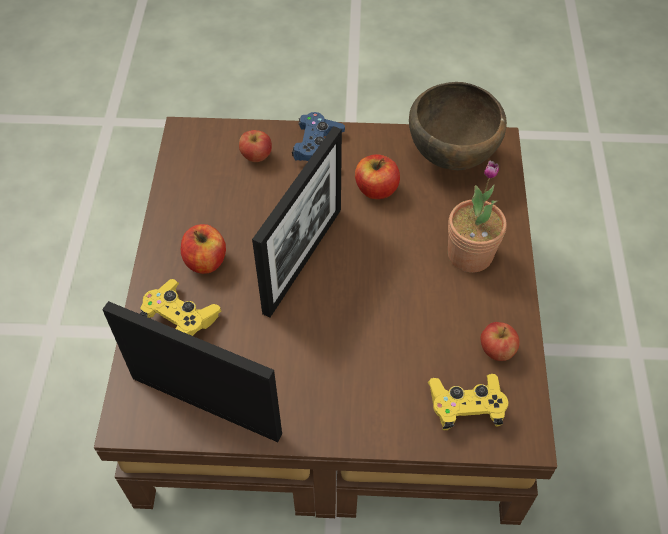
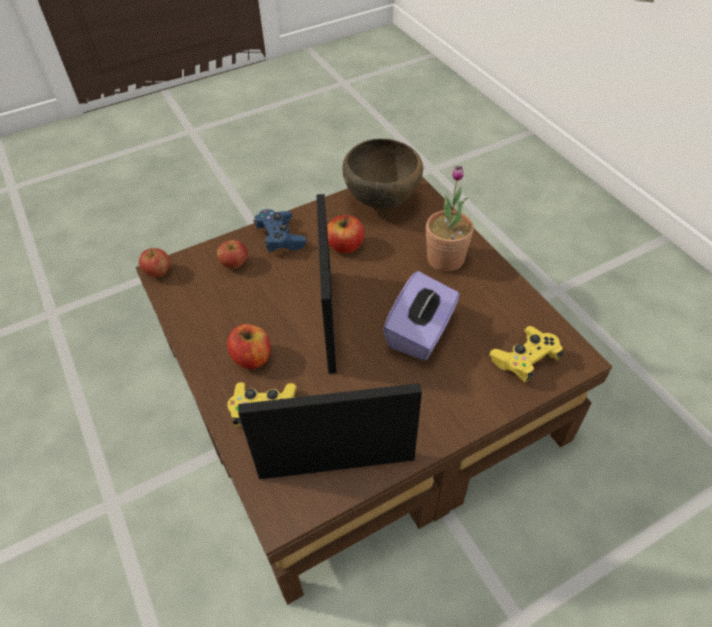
camera: 30 degrees left, 5 degrees down
apple [481,322,520,361] -> apple moved to [139,248,170,277]
none -> purple tissue box [383,271,460,361]

